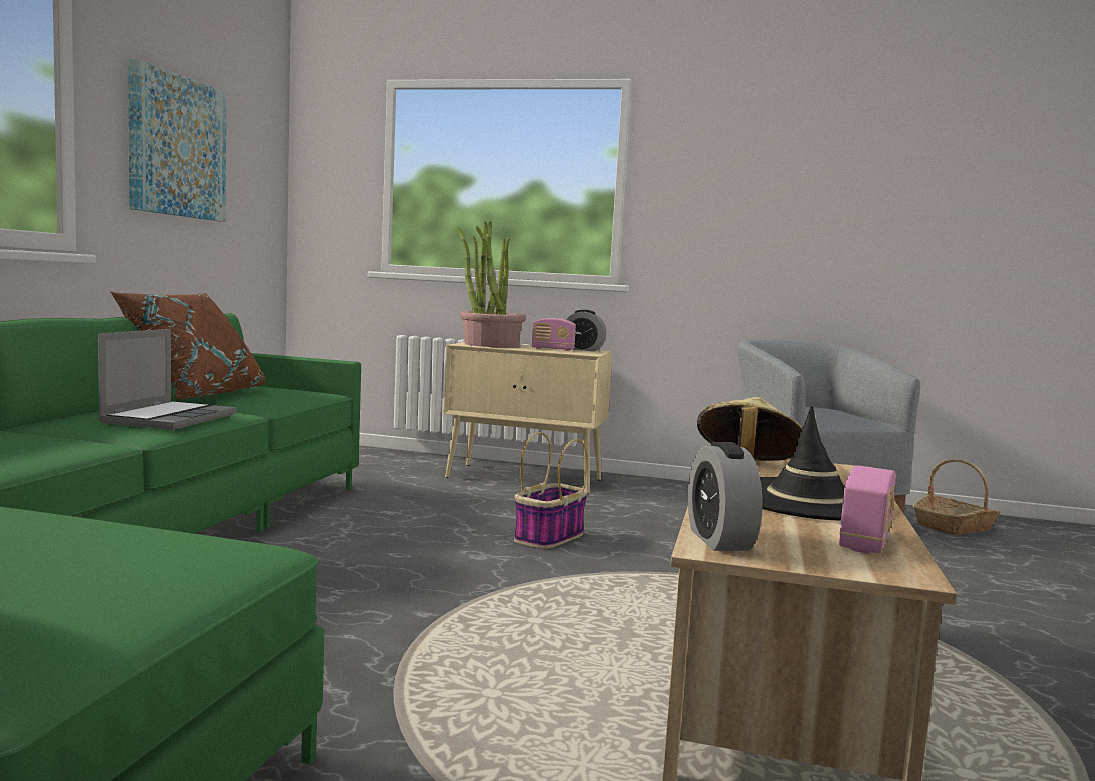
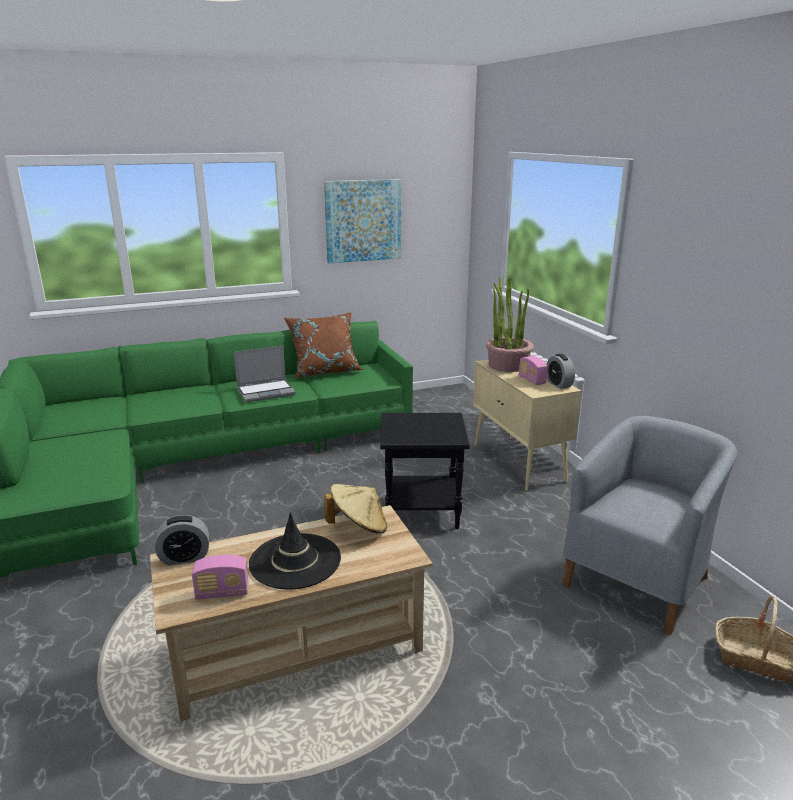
camera: 55 degrees right, 15 degrees up
basket [514,432,588,549] -> black side table [380,413,470,529]
alarm clock [688,442,763,551] -> alarm clock turned 150 degrees counterclockwise [155,515,209,566]

